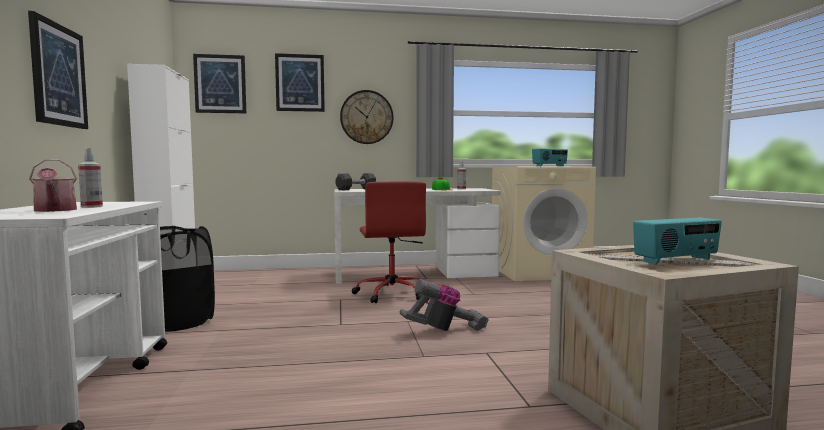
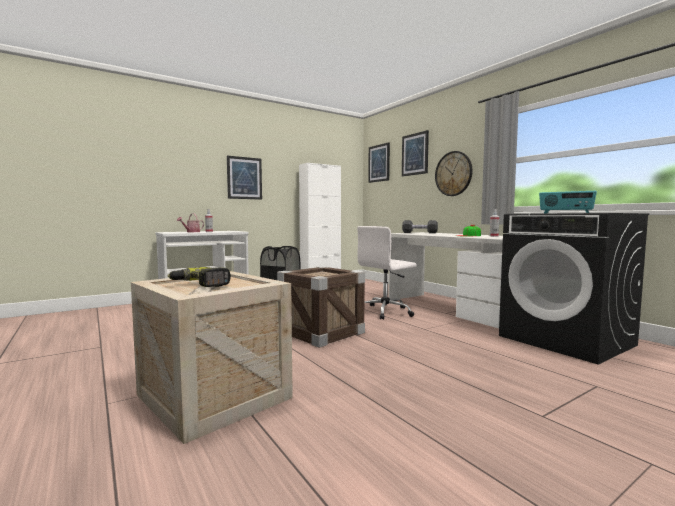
camera: 65 degrees right, 0 degrees up
red office chair [351,181,426,303] -> white office chair [357,226,417,320]
vacuum cleaner [399,279,489,331] -> crate [277,266,365,348]
beige washing machine [492,167,596,281] -> black washing machine [499,213,649,365]
radio [633,217,722,265] -> power drill [168,267,231,287]

